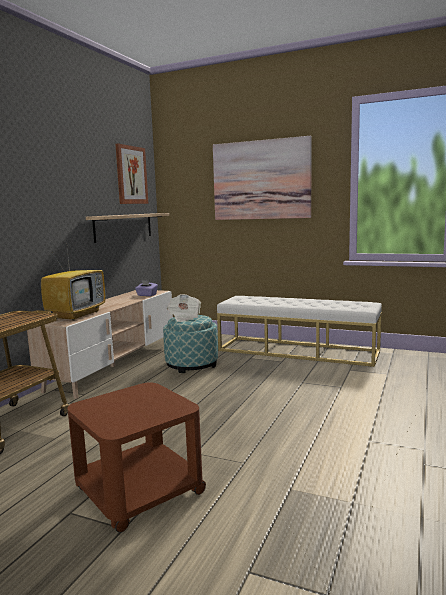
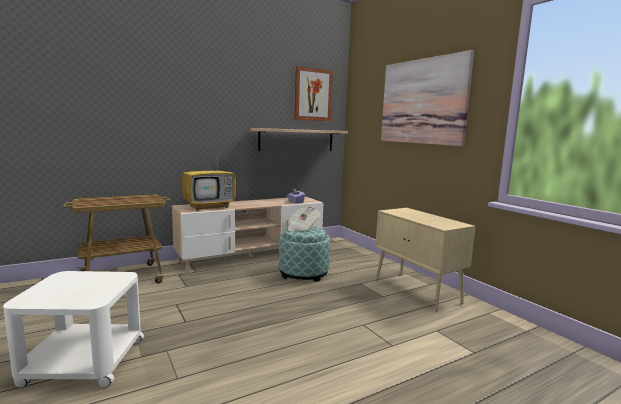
camera: 35 degrees right, 0 degrees up
brown side table [67,383,206,533] -> white side table [3,271,144,388]
white bench [217,296,382,367] -> beige cabinet [376,208,476,312]

